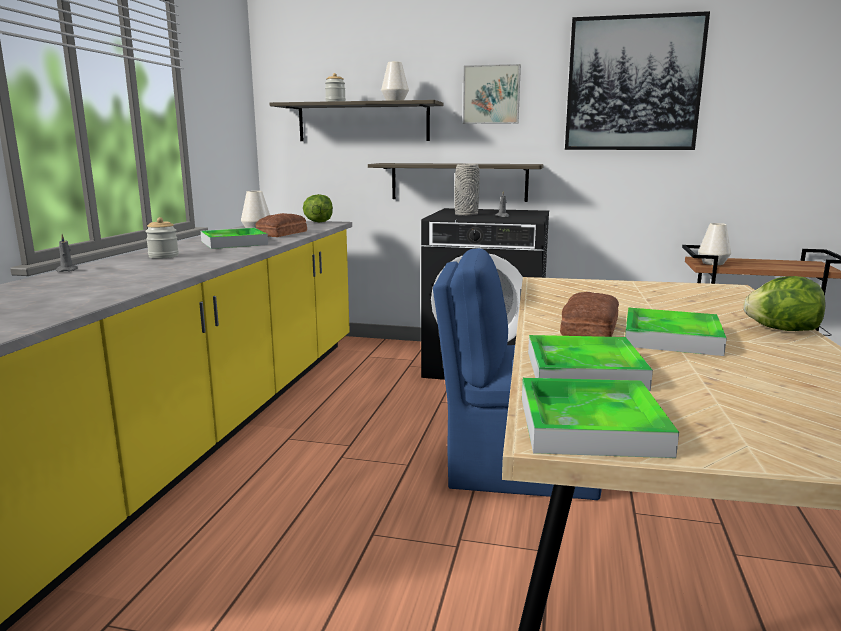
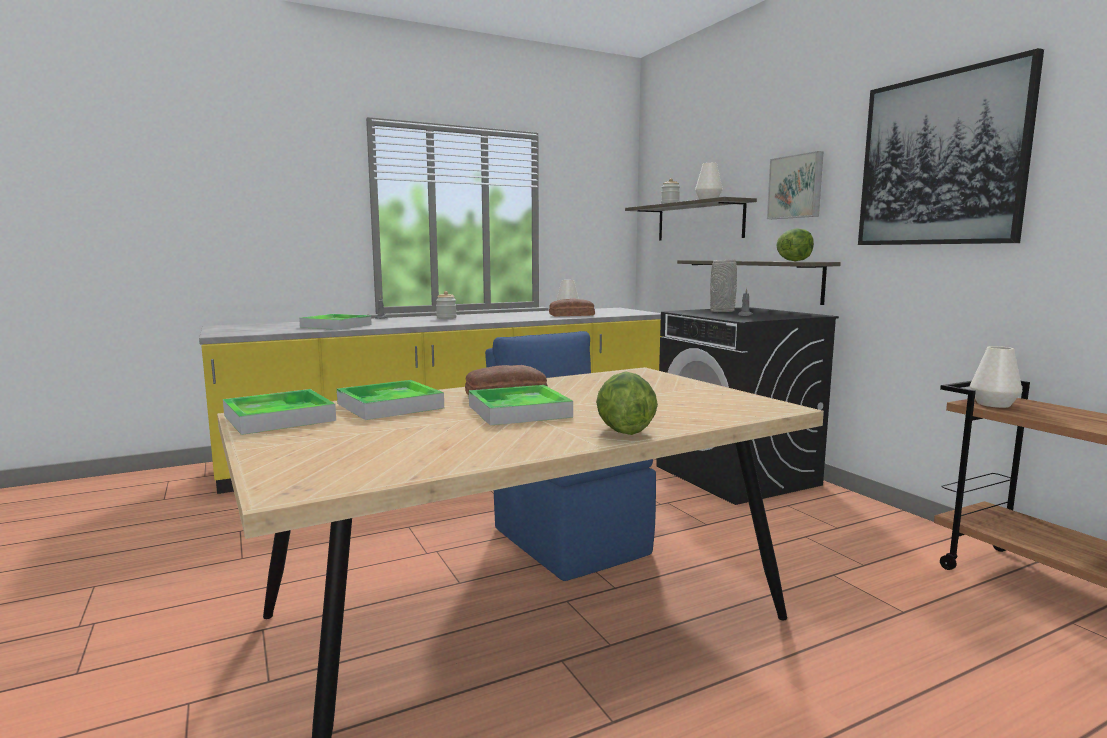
camera: 50 degrees right, 5 degrees down
tray [201,228,268,249] -> tray moved to [299,314,372,330]
lettuce [303,194,333,223] -> lettuce moved to [777,228,814,261]

